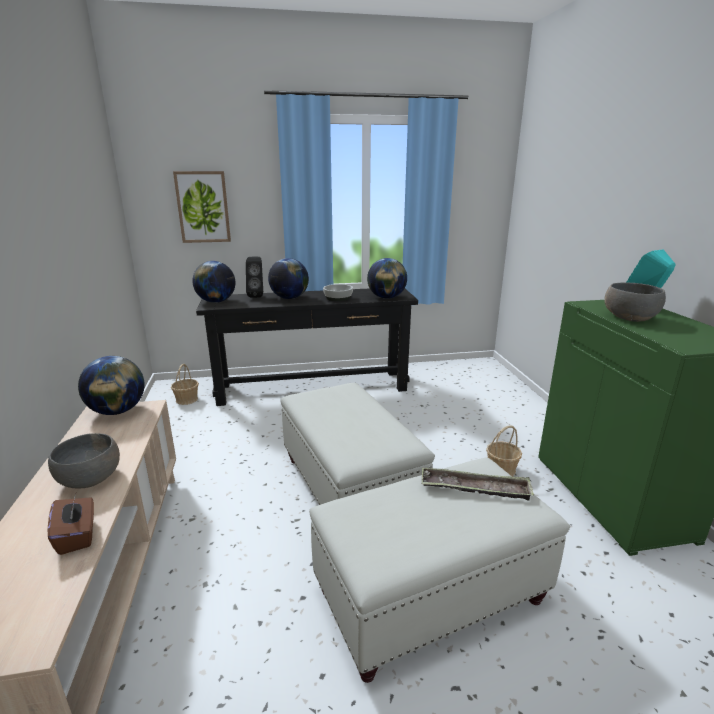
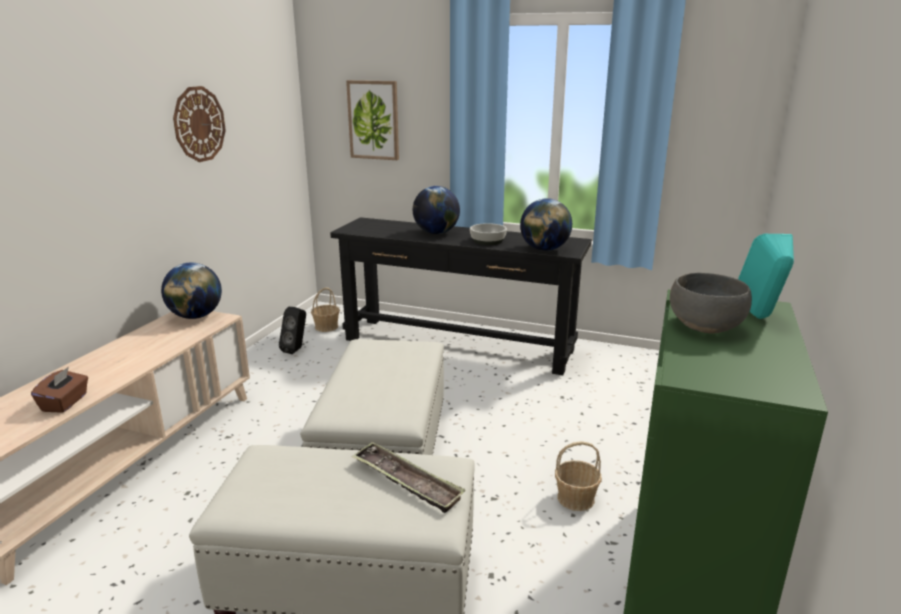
camera: 30 degrees right, 0 degrees up
grey bowl [48,433,120,488] -> none
globe [192,261,235,303] -> none
black speaker [246,256,263,298] -> black speaker moved to [279,307,306,354]
none -> wall clock [173,86,226,162]

